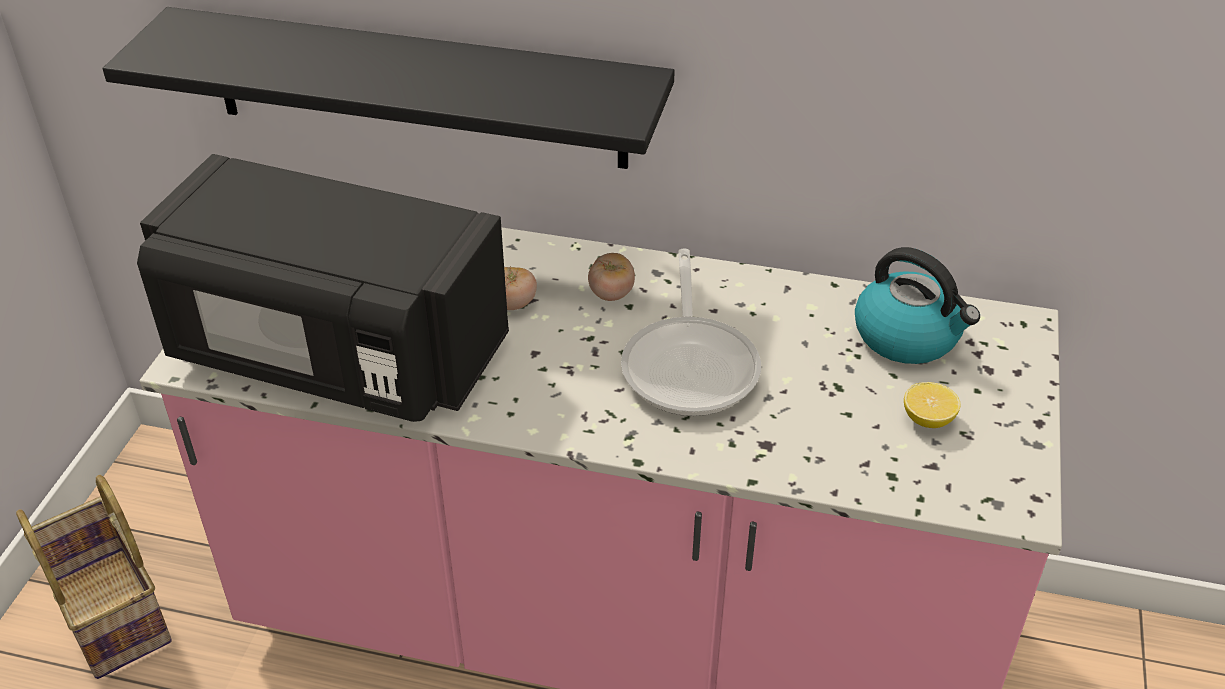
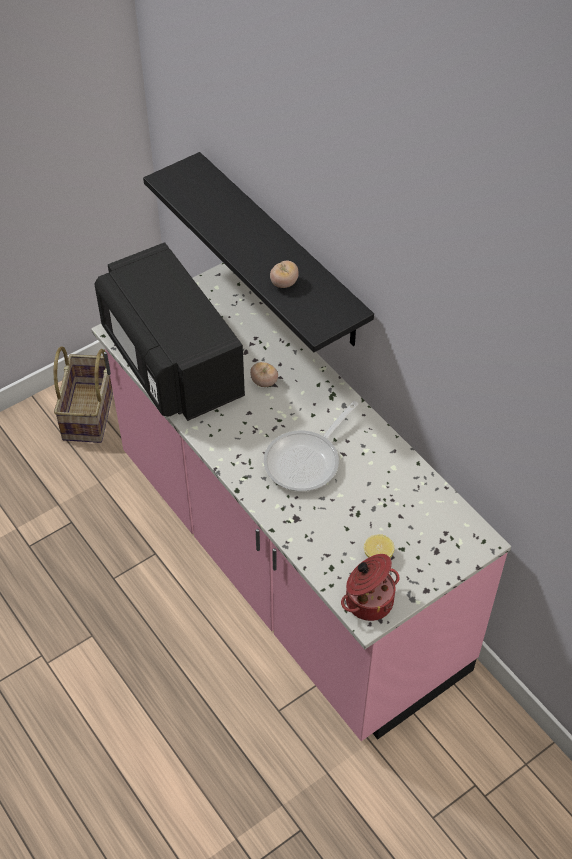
camera: 40 degrees right, 10 degrees up
tomato [588,253,635,301] -> tomato moved to [270,261,299,288]
kettle [855,247,980,364] -> none
none -> cooking pot [341,554,399,621]

